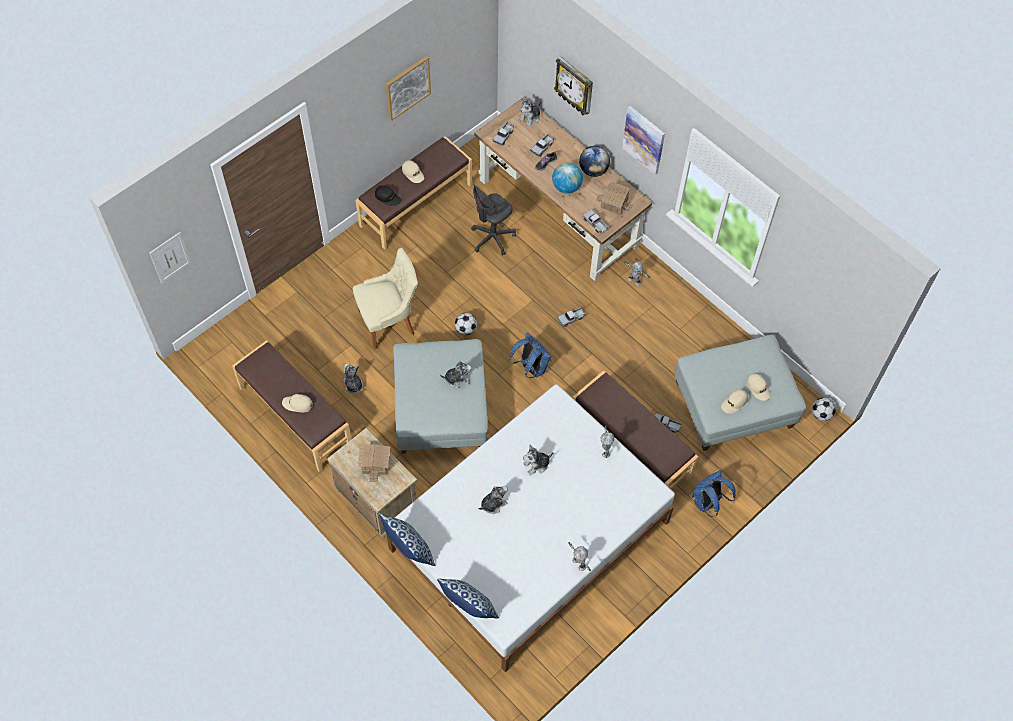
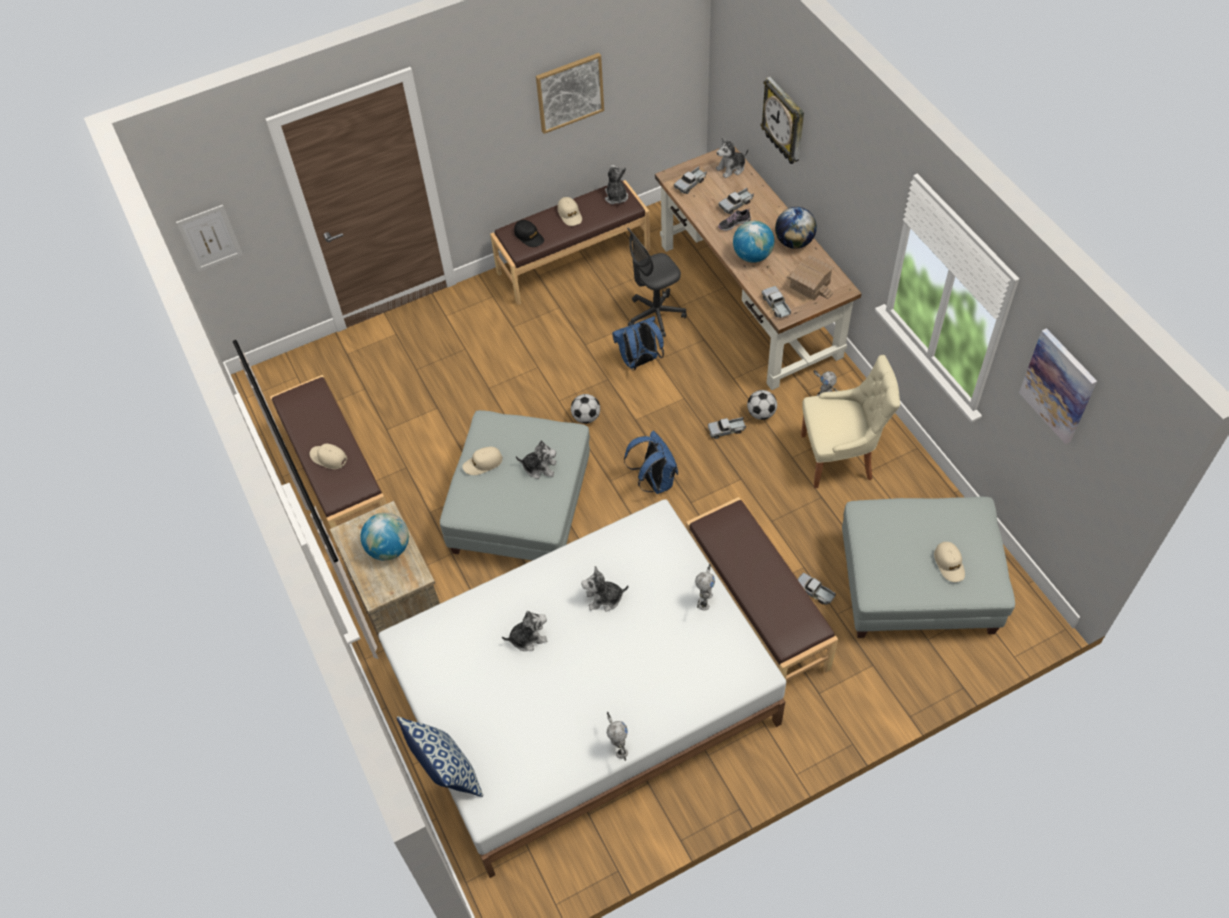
camera: 20 degrees right, 5 degrees down
plush toy [342,363,363,394] -> plush toy moved to [605,165,628,204]
beige chair [353,248,418,349] -> beige chair moved to [801,355,900,488]
toy house [358,444,390,482] -> globe [361,513,409,561]
pillow [379,514,435,566] -> none
picture [622,106,665,175] -> picture moved to [1019,328,1097,444]
blue backpack [692,470,736,517] -> blue backpack moved to [612,316,664,371]
beige cap [721,389,748,414] -> beige cap moved to [462,447,503,475]
football [812,398,836,421] -> football moved to [747,390,777,420]

